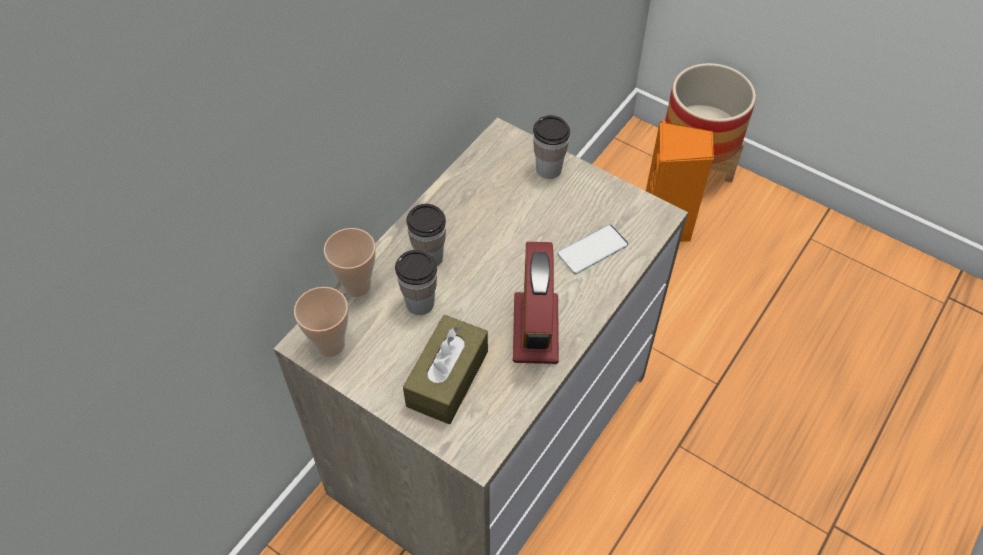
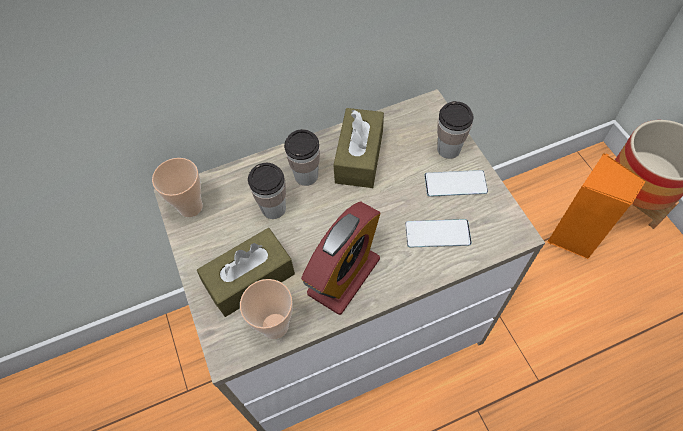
camera: 35 degrees right, 5 degrees up
cup [324,228,376,297] -> cup moved to [240,279,293,339]
none -> brown tissue box [333,108,384,188]
none -> phone [424,170,488,197]

